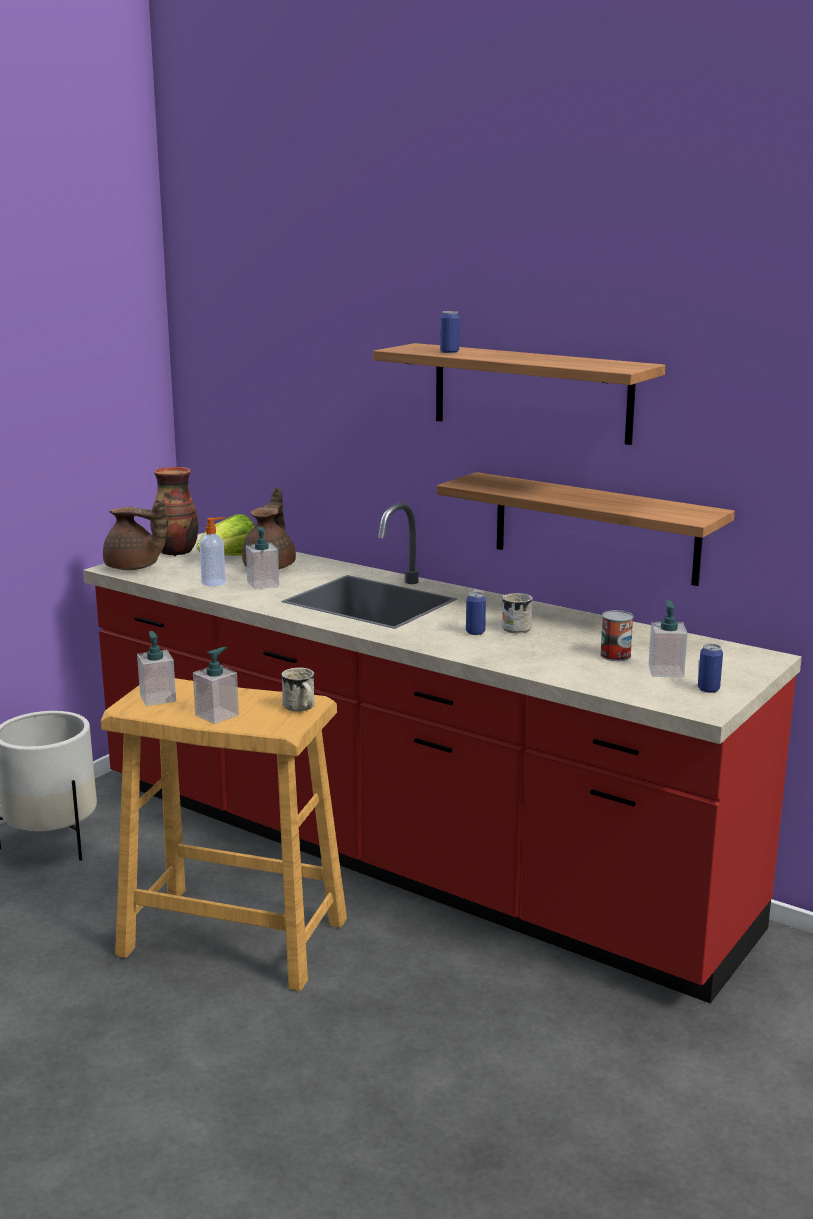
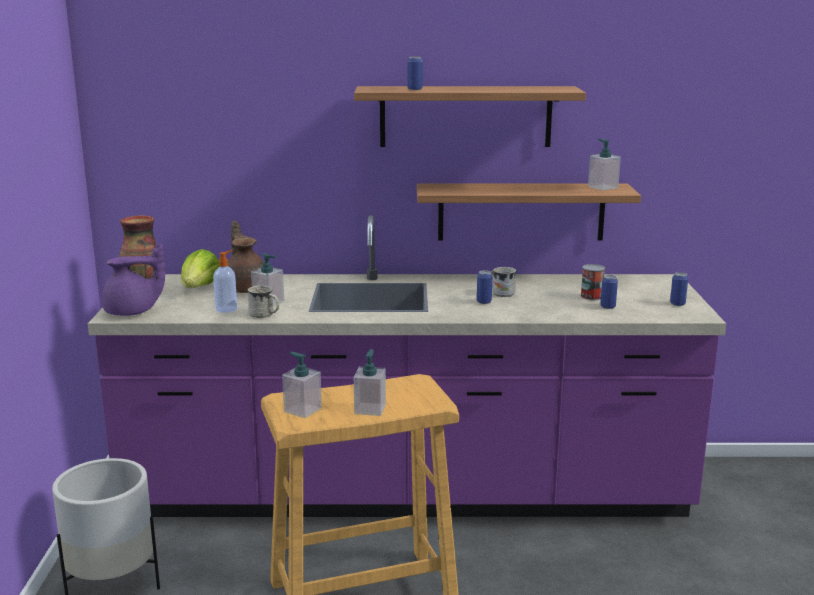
camera: 35 degrees left, 0 degrees up
red counter [83,503,802,1004] -> purple counter [88,215,726,517]
brown teapot [103,499,167,570] -> purple teapot [102,244,165,316]
white mug [282,668,315,712] -> white mug moved to [248,285,279,318]
soap dispenser [648,600,688,677] -> soap dispenser moved to [588,139,621,191]
none -> can [600,275,618,309]

